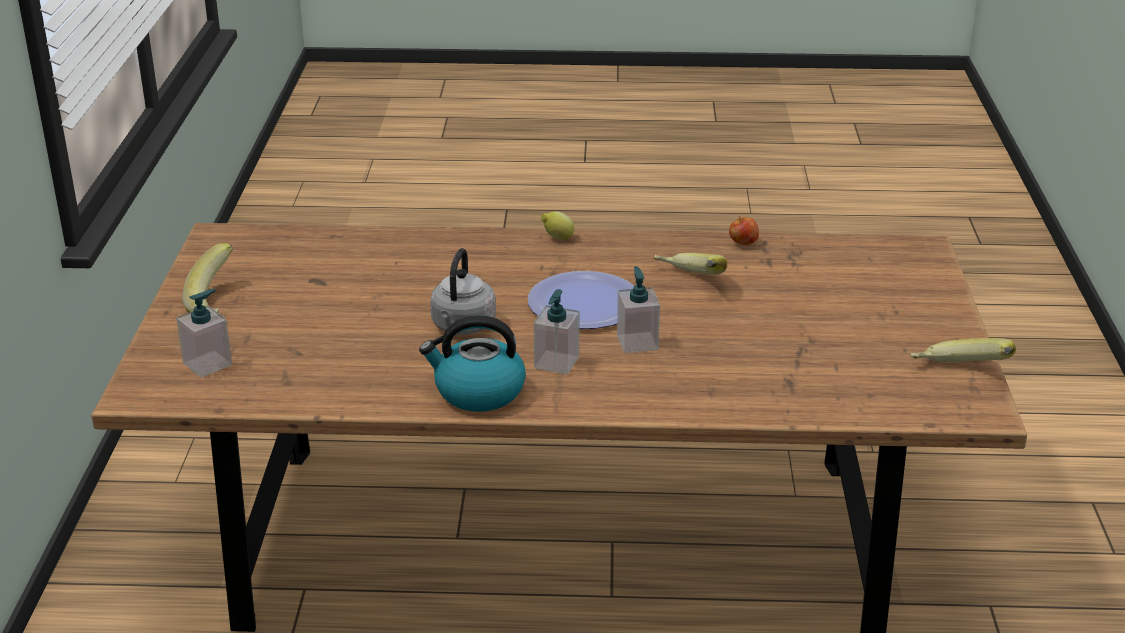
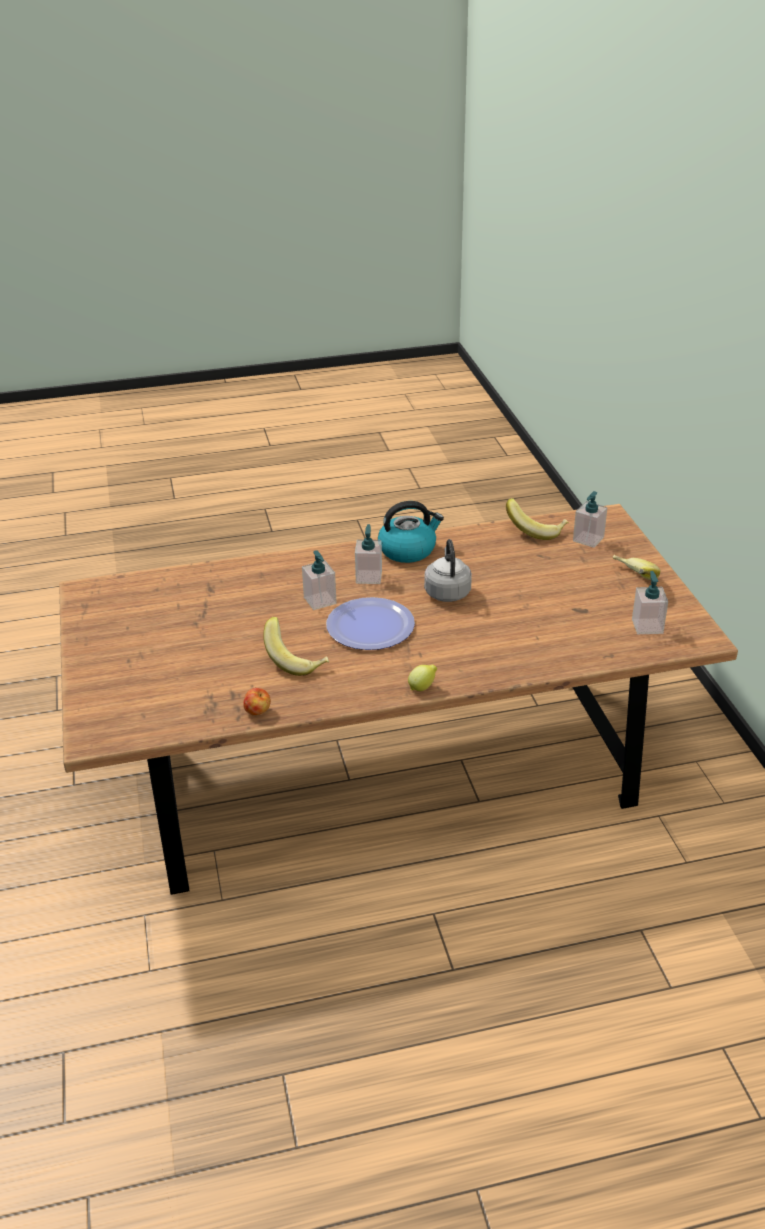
camera: 165 degrees right, 5 degrees up
banana [910,338,1016,362] -> banana moved to [506,498,569,540]
none -> soap dispenser [632,571,668,634]

